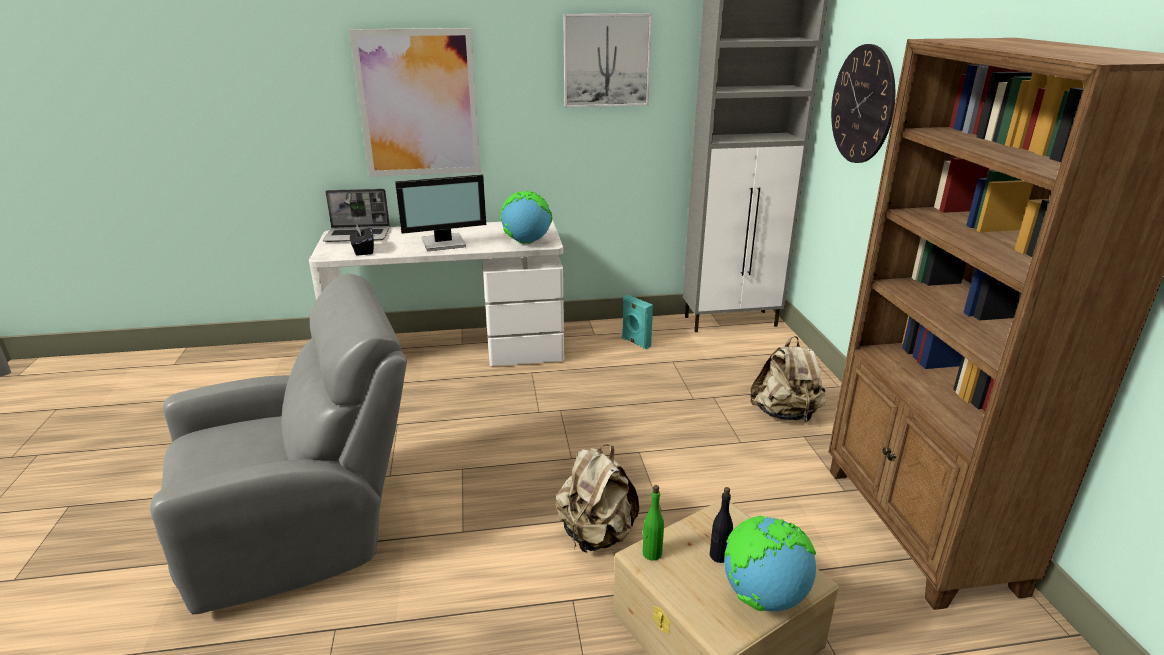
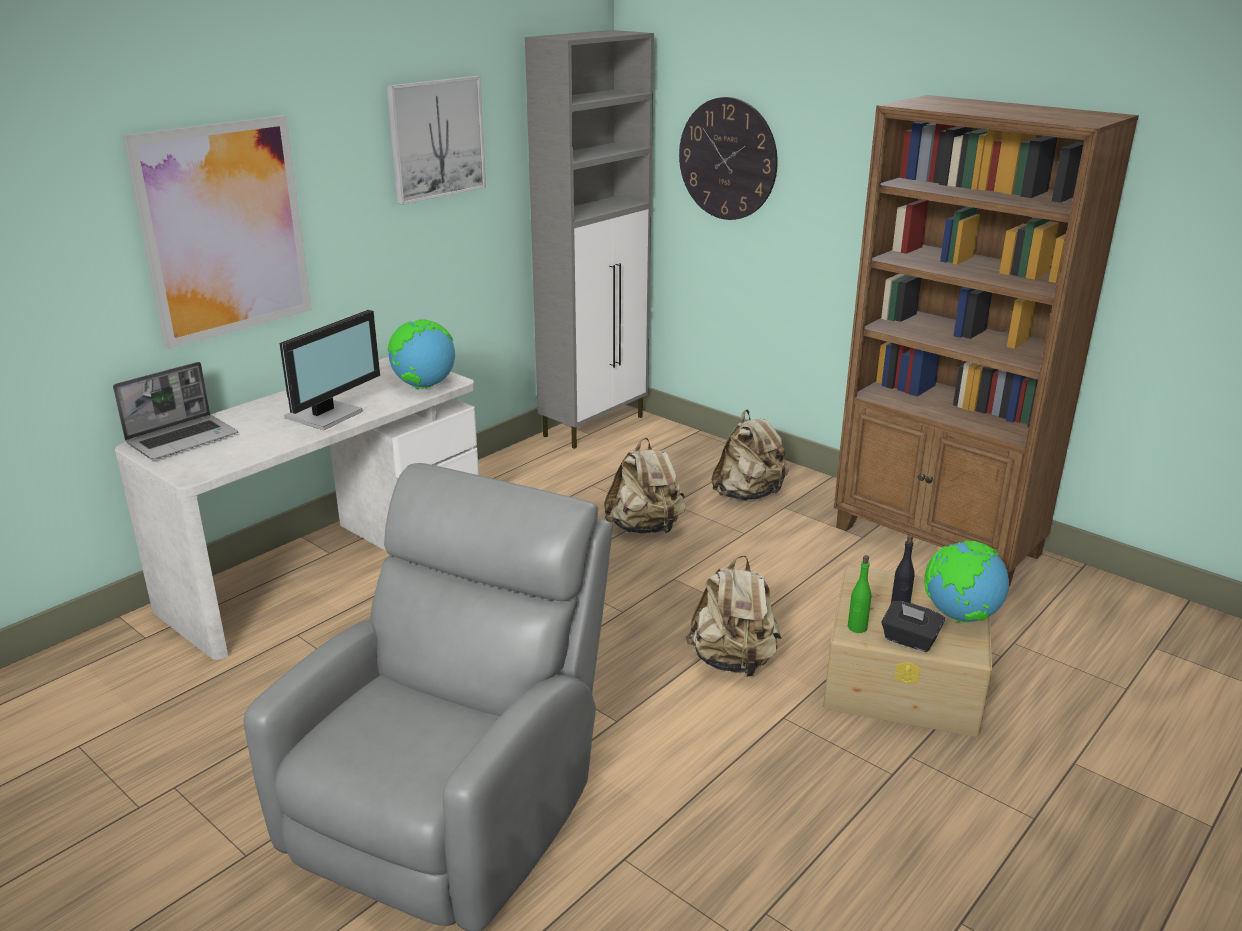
camera: 40 degrees left, 0 degrees up
black tissue box [350,223,374,256] -> black tissue box moved to [882,601,945,652]
turquoise speaker [622,295,653,349] -> none
none -> beige backpack [604,438,686,534]

